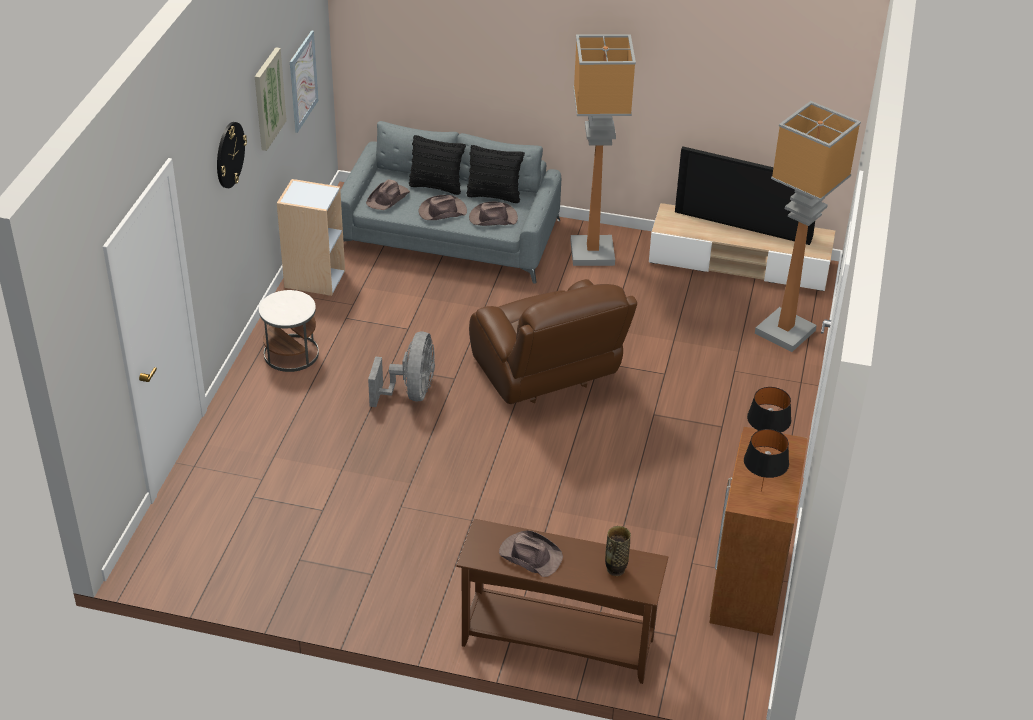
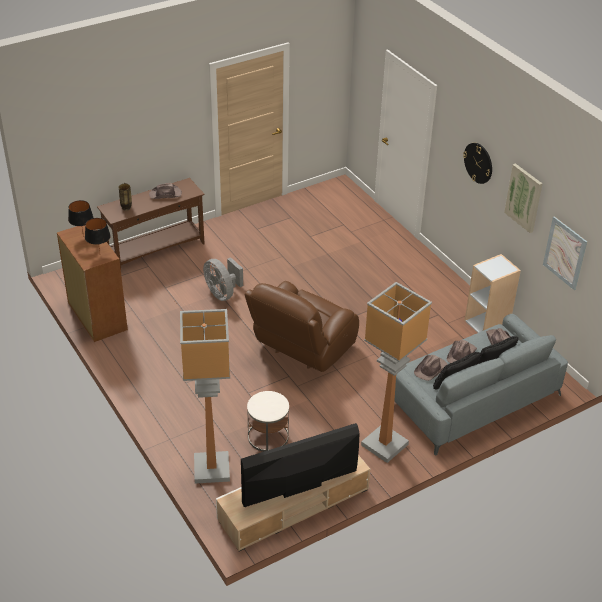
camera: 135 degrees right, 0 degrees up
white side table [259,290,319,372] -> white side table moved to [247,391,289,452]
grey fan [368,332,435,407] -> grey fan moved to [203,257,243,301]
brown armchair [469,279,637,404] -> brown armchair turned 75 degrees counterclockwise [245,281,359,372]

